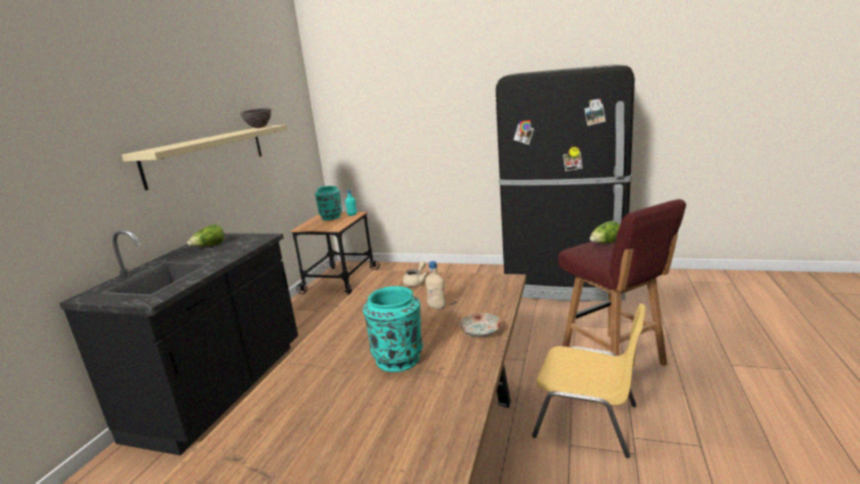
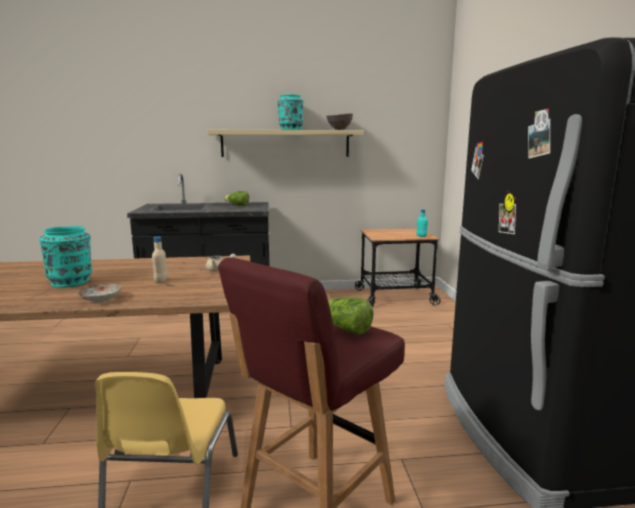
camera: 65 degrees right, 5 degrees down
turquoise vase [315,186,342,220] -> turquoise vase moved to [277,95,304,130]

